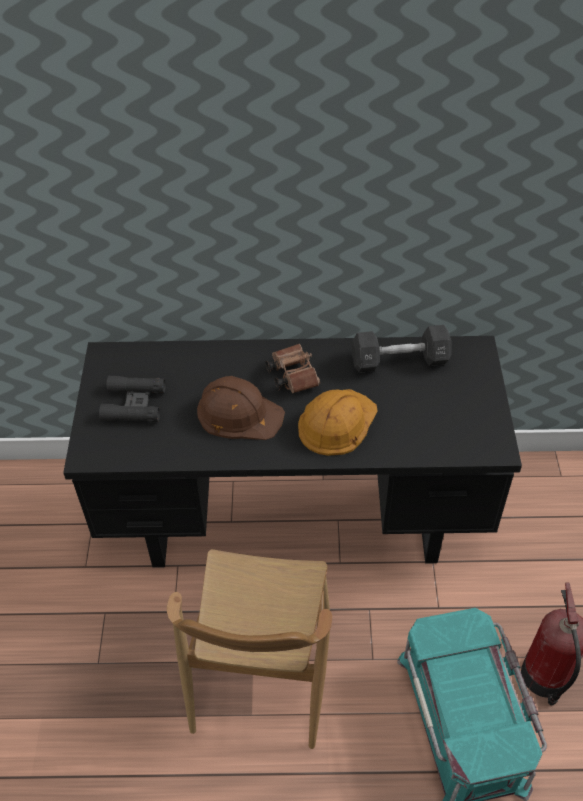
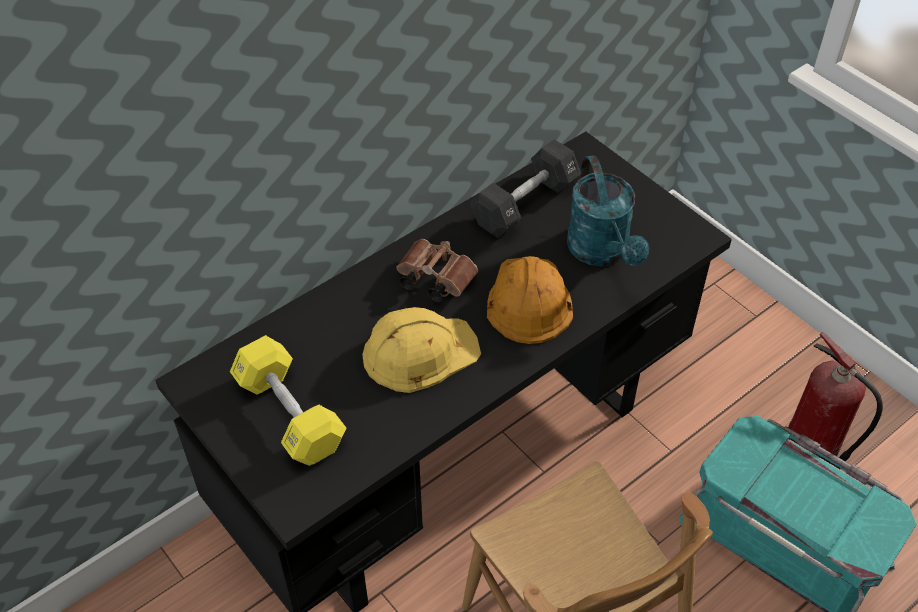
camera: 40 degrees left, 0 degrees up
black binoculars [99,376,166,422] -> yellow dumbbell [230,335,347,466]
brown hard hat [197,376,285,440] -> yellow hard hat [362,307,481,393]
none -> turquoise watering can [567,155,649,267]

